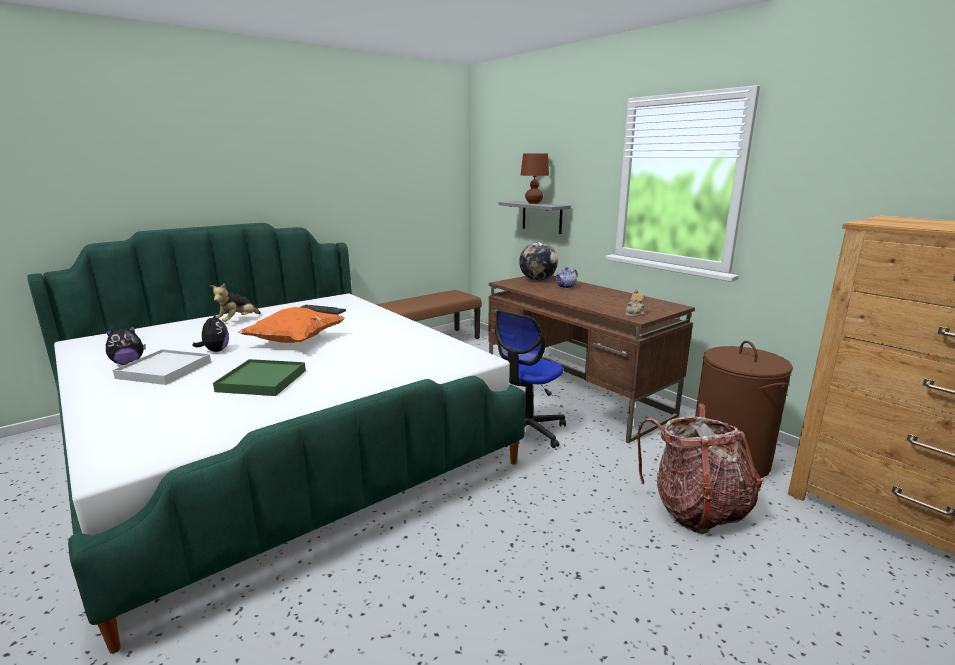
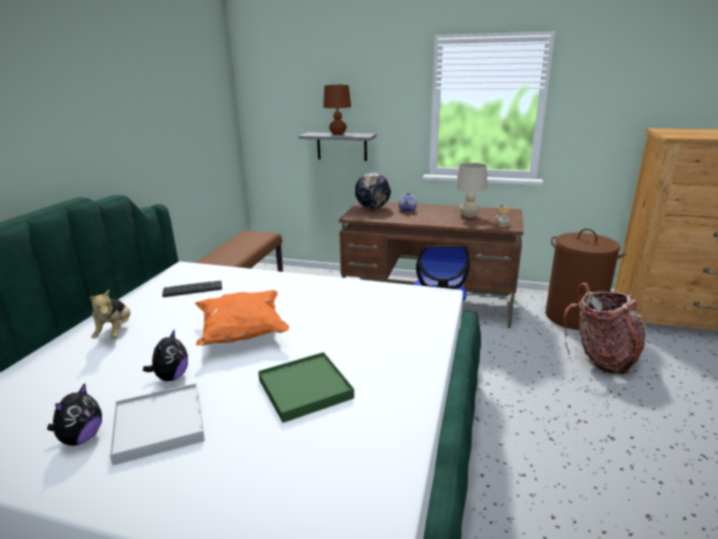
camera: 35 degrees left, 5 degrees up
plush toy [193,312,229,352] -> plush toy turned 60 degrees clockwise [143,329,188,381]
none -> beige table lamp [456,163,487,218]

